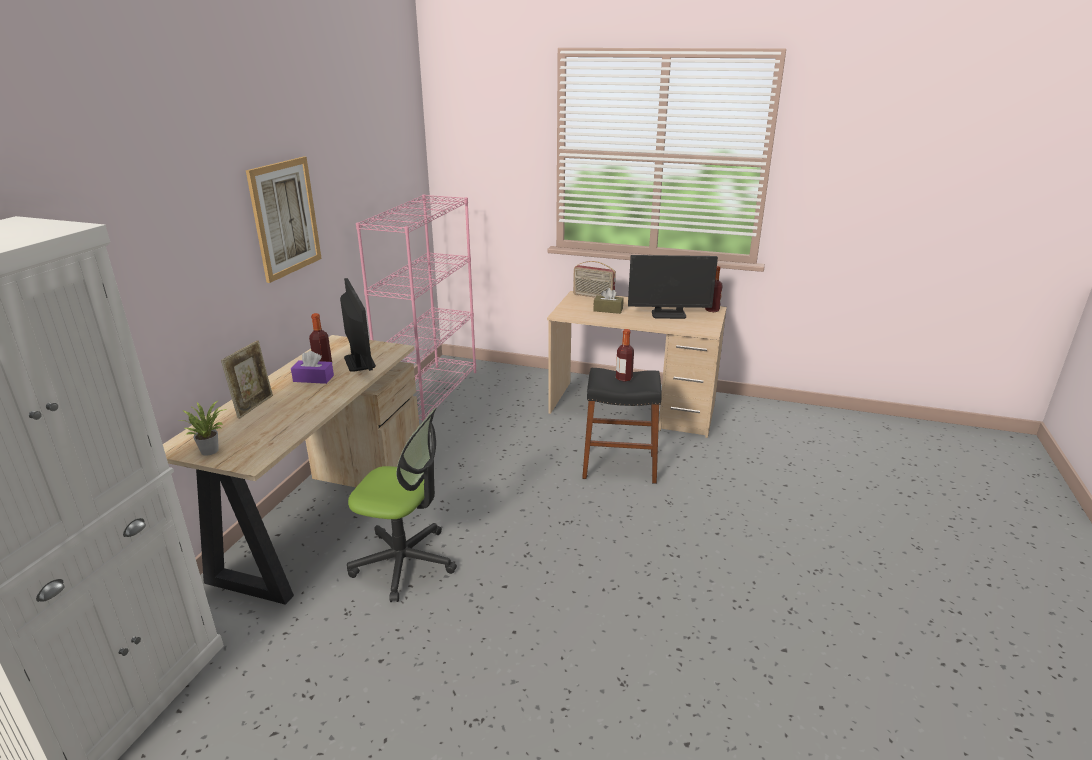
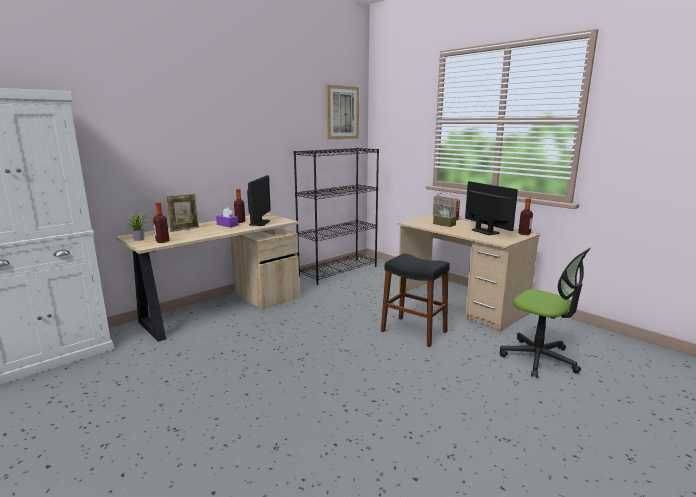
camera: 30 degrees right, 10 degrees down
picture [246,157,322,283] -> picture moved to [327,85,359,139]
office chair [347,408,457,602] -> office chair moved to [500,248,591,378]
pink bookcase [356,194,476,421] -> black bookcase [294,148,379,285]
bottle [616,329,634,382] -> bottle moved to [153,202,169,243]
monitor [628,255,718,319] -> monitor turned 150 degrees counterclockwise [465,181,518,235]

